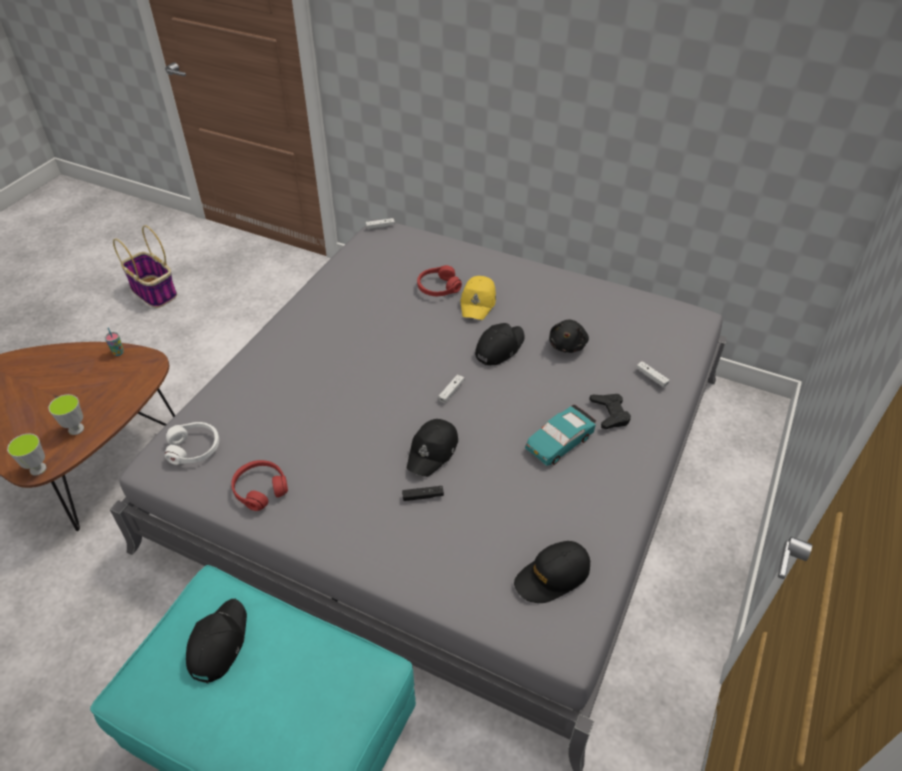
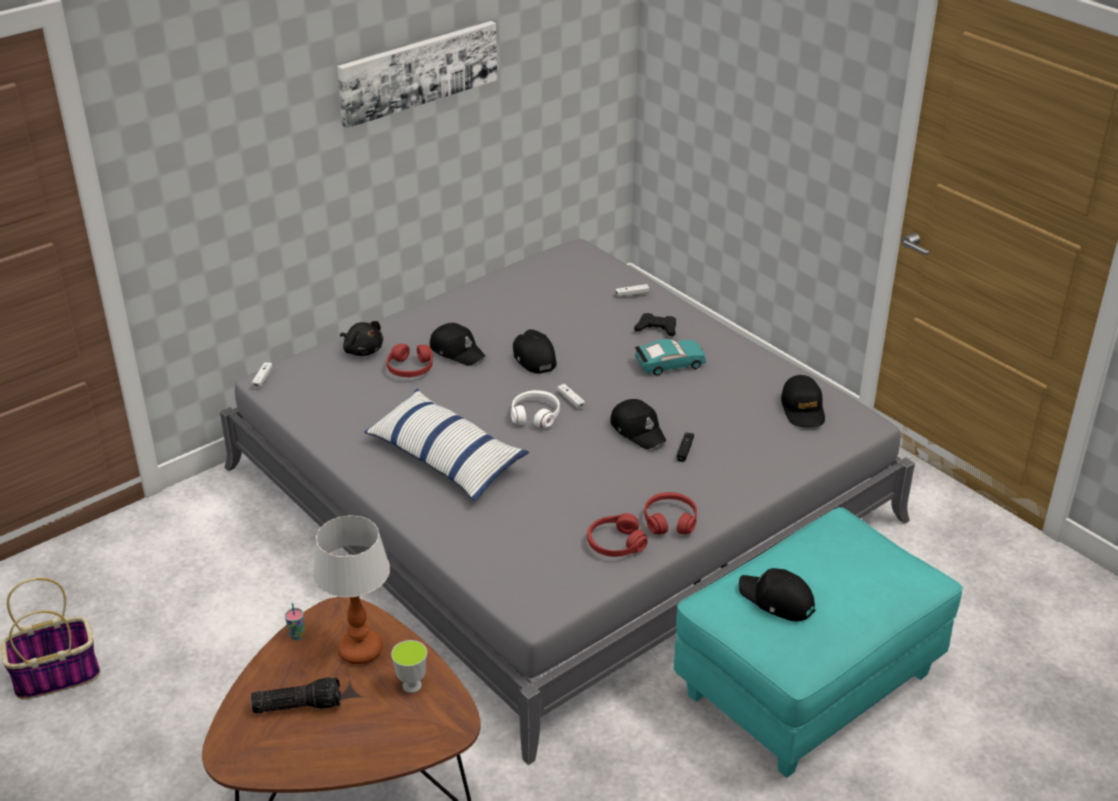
camera: 65 degrees left, 10 degrees down
cup [7,433,47,476] -> none
white headphones [165,422,219,465] -> white headphones moved to [511,390,560,428]
yellow cap [460,276,496,320] -> black cap [430,323,486,366]
turquoise toy car [525,405,596,466] -> turquoise toy car turned 90 degrees counterclockwise [635,339,706,375]
black plush toy [549,320,589,353] -> black plush toy moved to [340,321,383,356]
none -> flashlight [251,677,341,713]
none -> table lamp [313,515,390,664]
none -> picture [337,21,497,128]
none -> pillow [364,389,529,501]
none -> red headphones [644,492,697,535]

